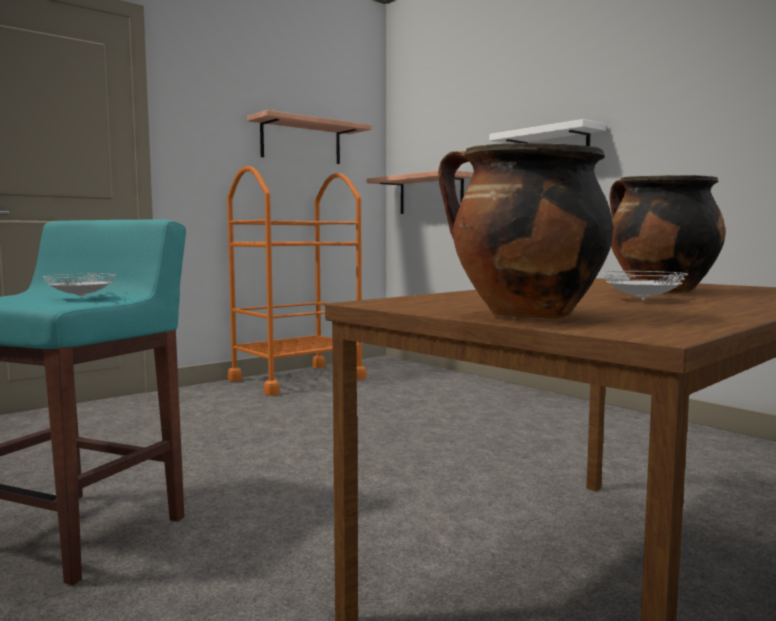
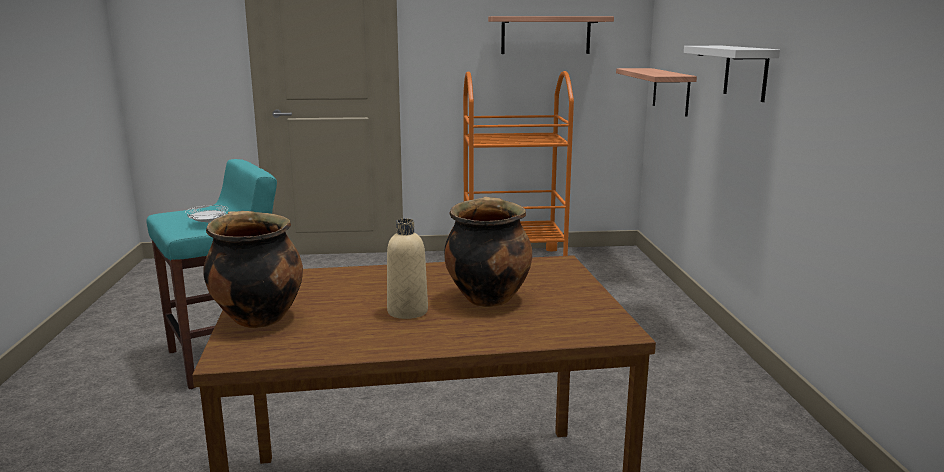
camera: 35 degrees right, 10 degrees up
white plate [602,271,688,300] -> beige bottle [387,219,428,319]

